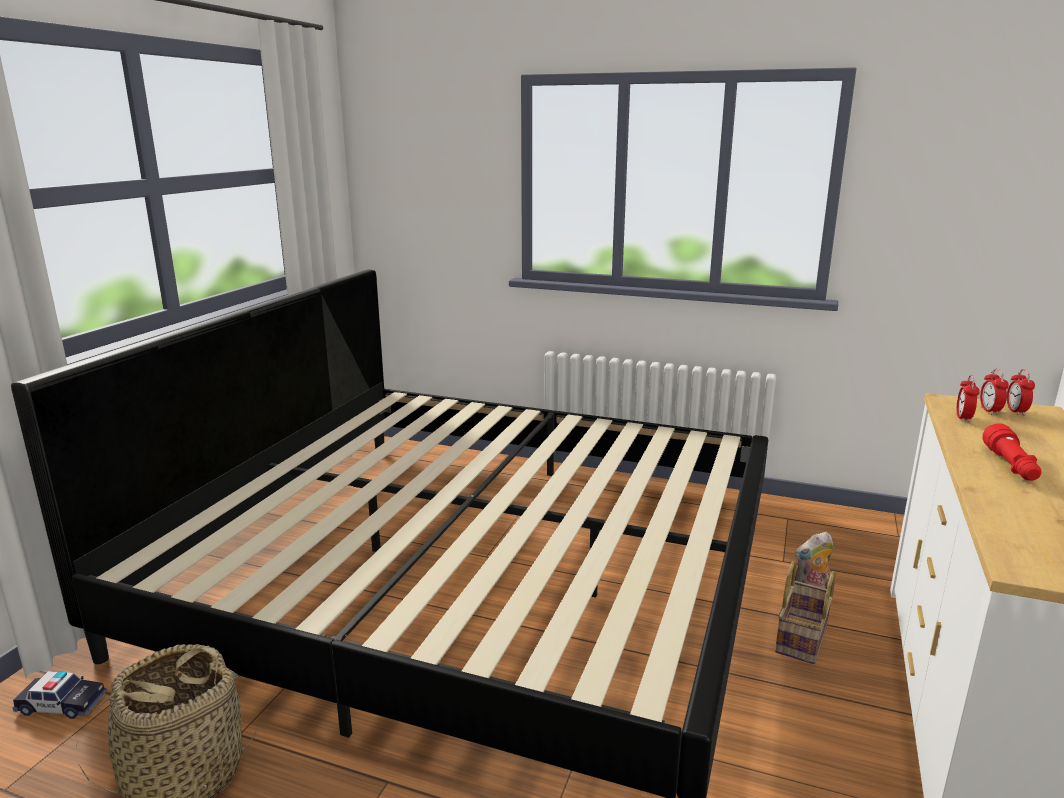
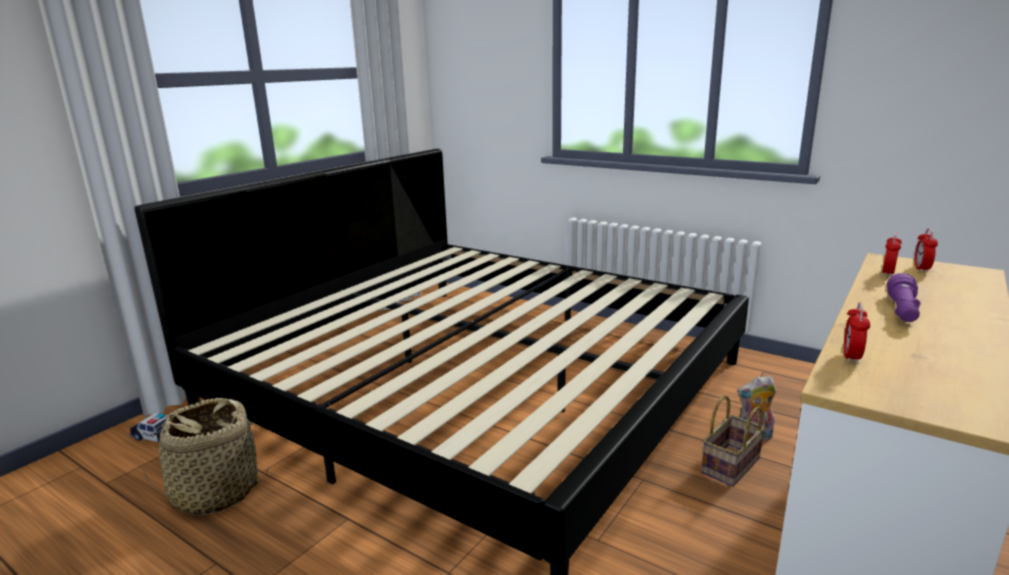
camera: 15 degrees right, 0 degrees up
red flashlight [982,423,1041,481] -> purple flashlight [887,273,921,322]
alarm clock [1007,369,1035,416] -> alarm clock moved to [844,302,870,364]

